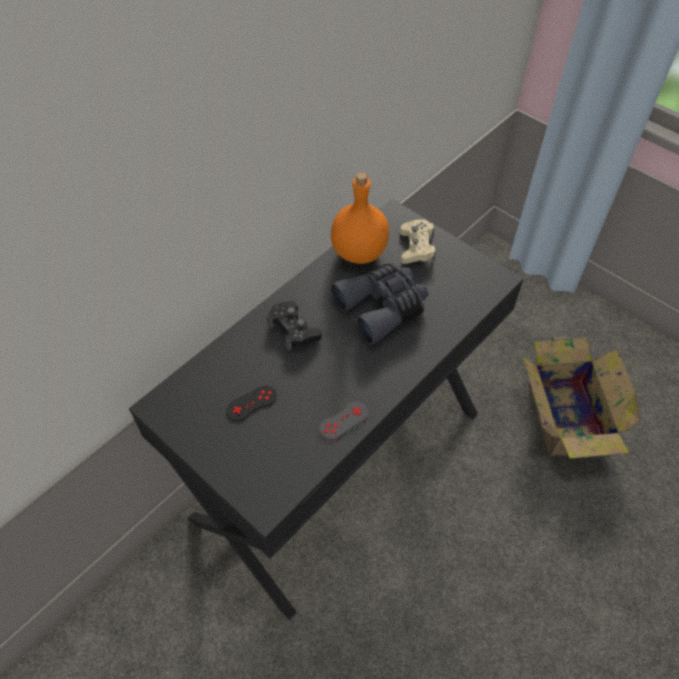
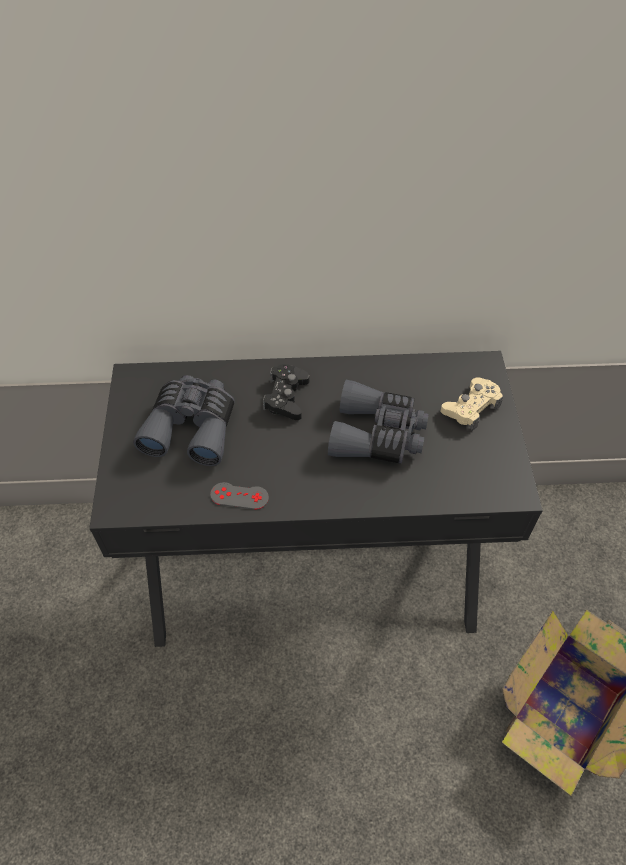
camera: 45 degrees right, 0 degrees up
black game controller [226,385,277,421] -> grey binoculars [133,375,235,466]
orange bottle [331,172,389,264] -> none

